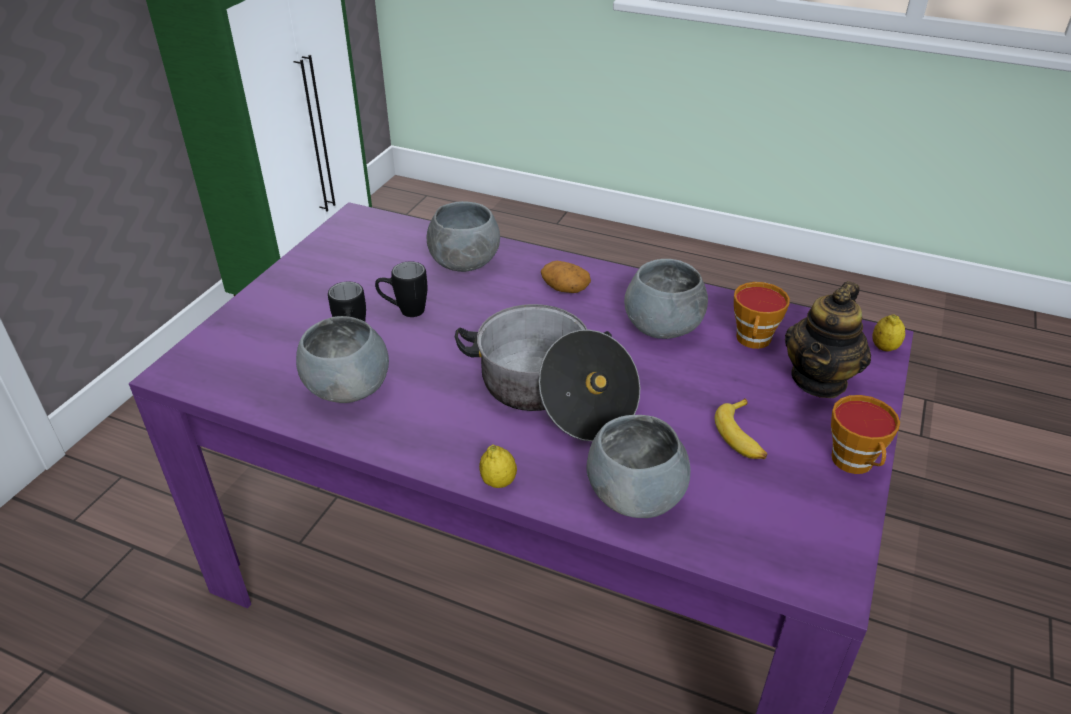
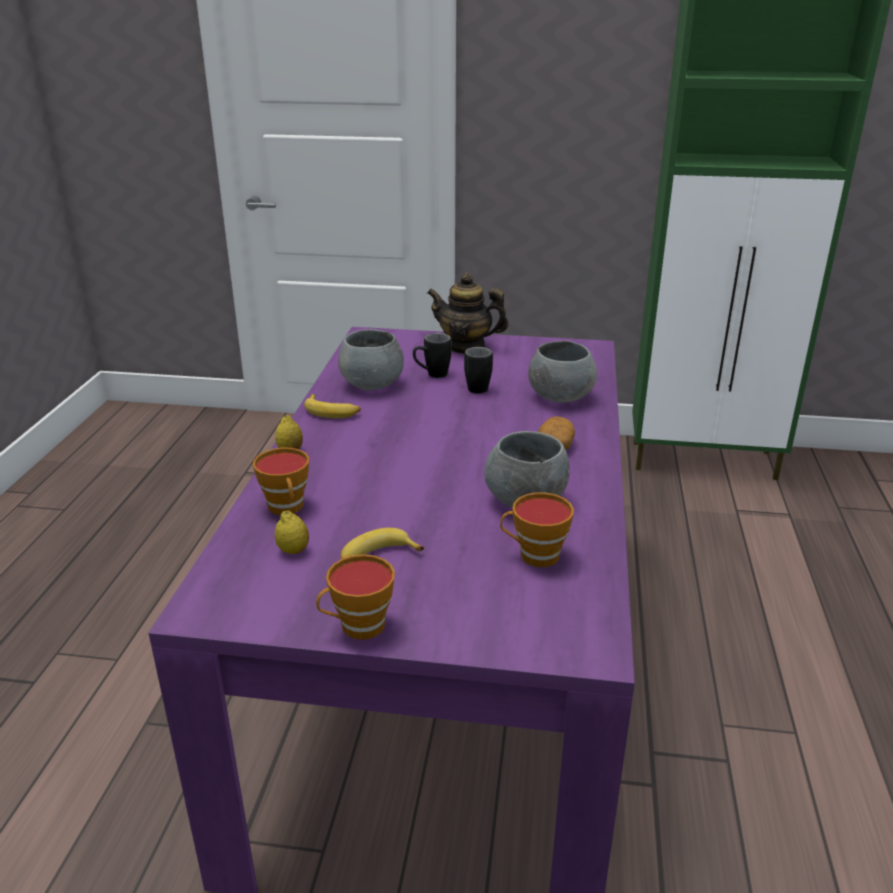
camera: 75 degrees right, 10 degrees down
cooking pot [455,304,640,442] -> none
grey bowl [586,415,690,518] -> cup [253,447,309,515]
teapot [785,281,871,398] -> teapot moved to [427,273,509,354]
lemon [872,314,905,351] -> lemon moved to [275,510,309,554]
none -> banana [304,394,361,418]

